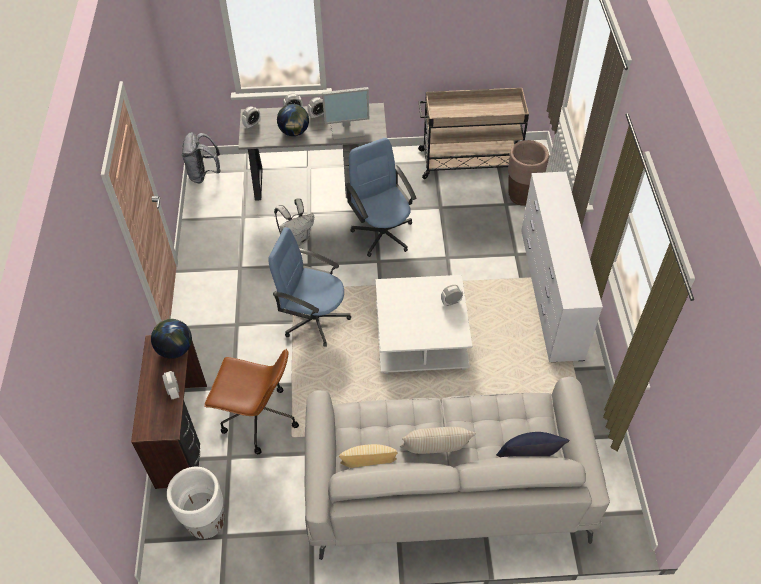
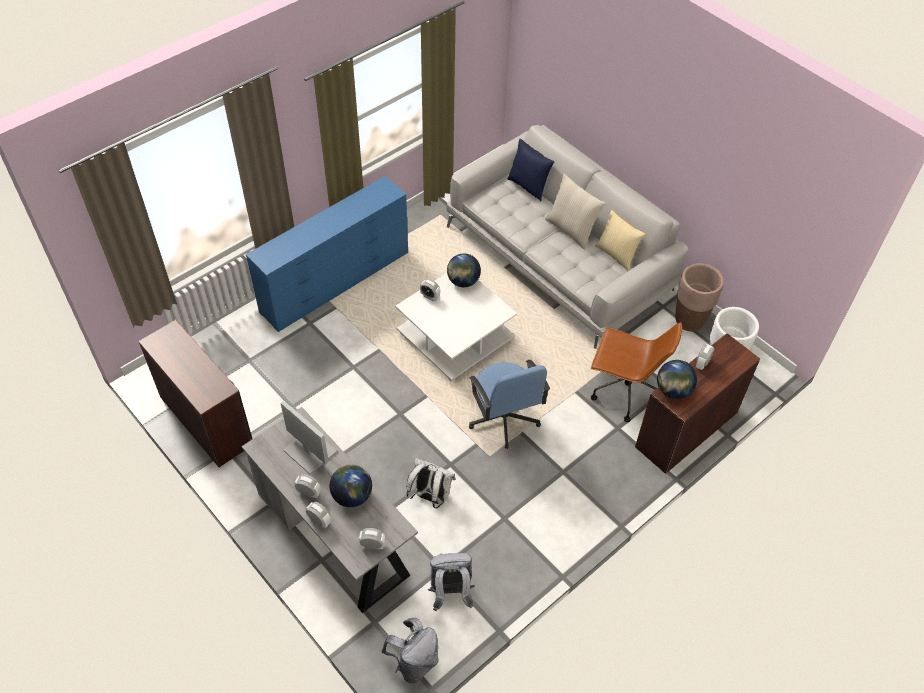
camera: 130 degrees left, 0 degrees up
brown office chair [204,349,299,454] -> brown office chair turned 135 degrees clockwise [591,322,682,422]
blue office chair [345,138,416,257] -> none
beige cart [418,88,529,179] -> brown desk [138,320,252,467]
brown planter [508,140,549,205] -> brown planter moved to [675,263,724,331]
white dresser [521,172,603,362] -> blue dresser [245,176,408,332]
none -> grey backpack [427,553,474,611]
none -> globe [447,253,481,287]

